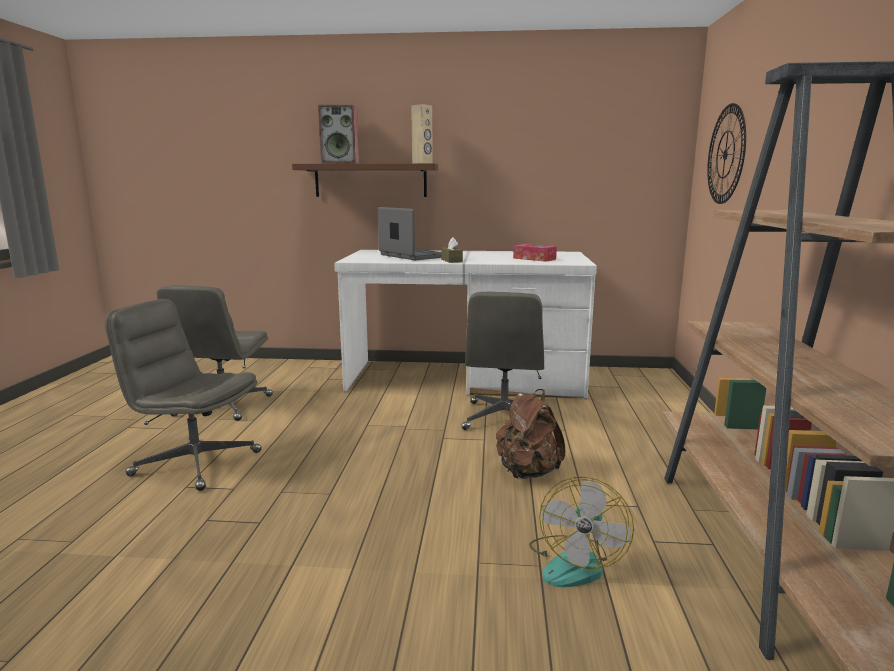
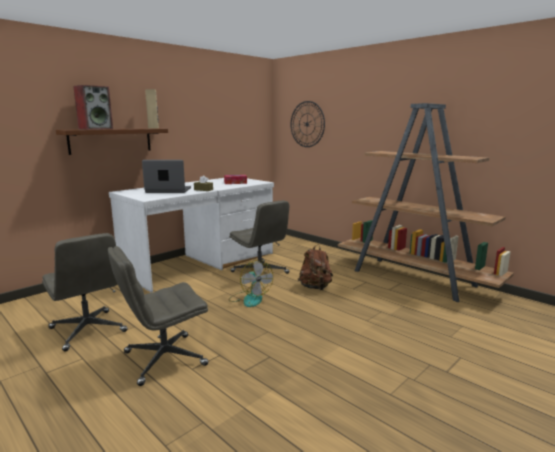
camera: 50 degrees left, 0 degrees up
fan [529,477,634,587] -> fan moved to [229,260,273,307]

